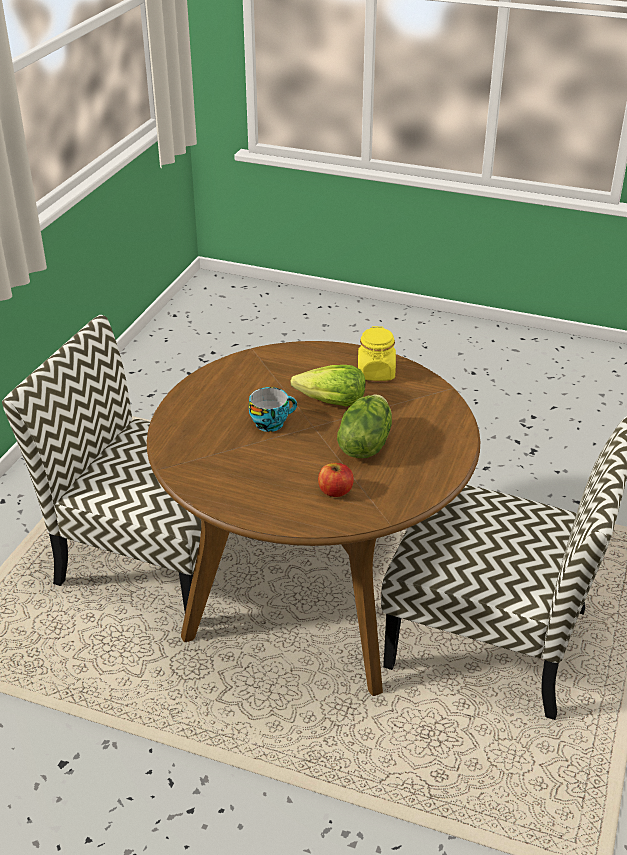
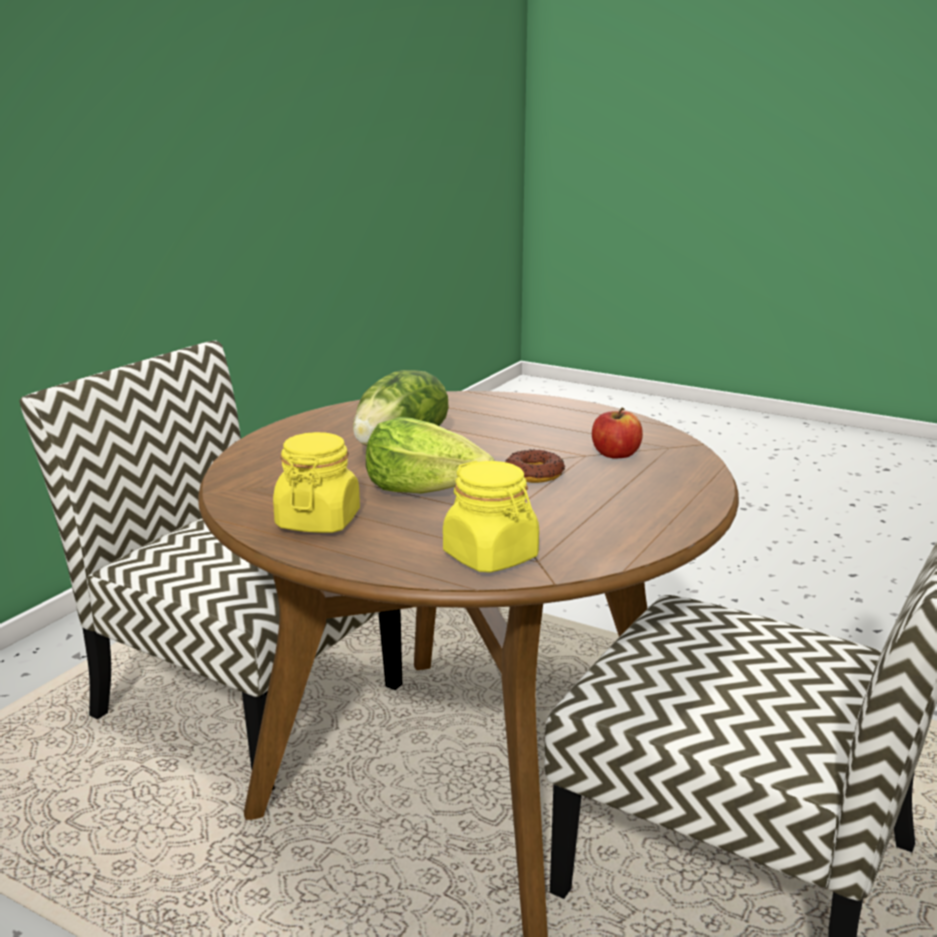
camera: 170 degrees left, 15 degrees down
cup [249,387,297,432] -> donut [505,449,565,483]
apple [318,463,354,497] -> apple moved to [592,407,643,459]
none -> yellow jar [443,461,539,573]

